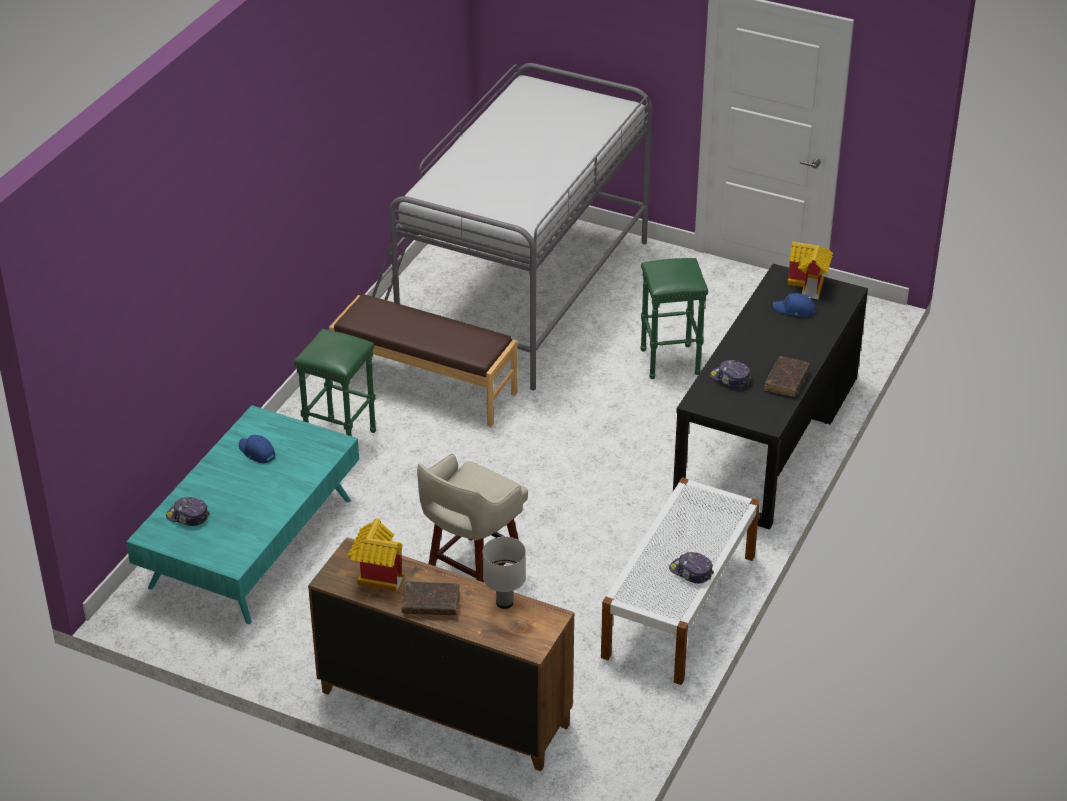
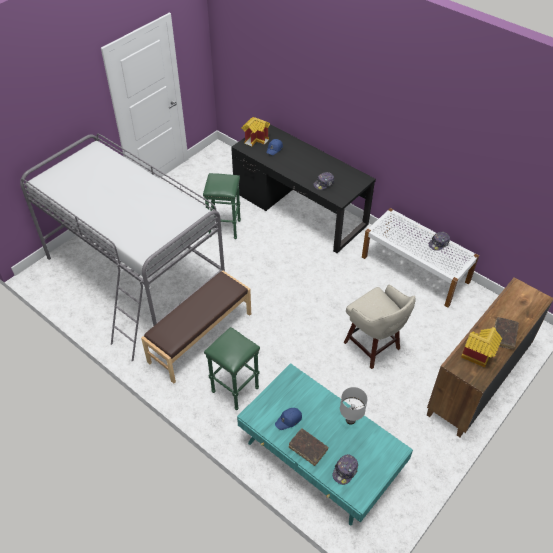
camera: 75 degrees left, 10 degrees up
white table lamp [483,537,526,609] -> white table lamp moved to [340,387,368,425]
brown book [764,356,810,397] -> brown book moved to [289,428,328,466]

